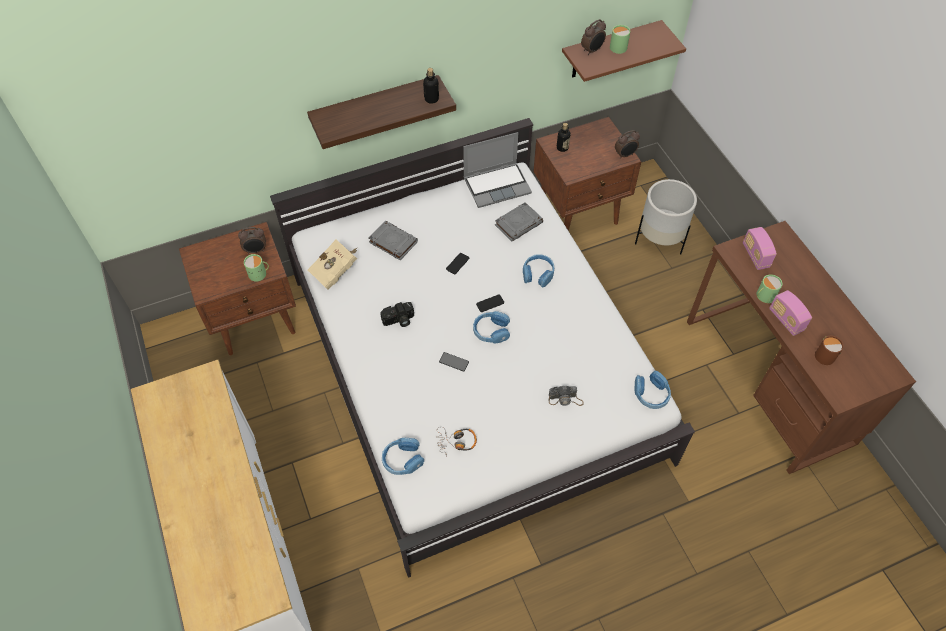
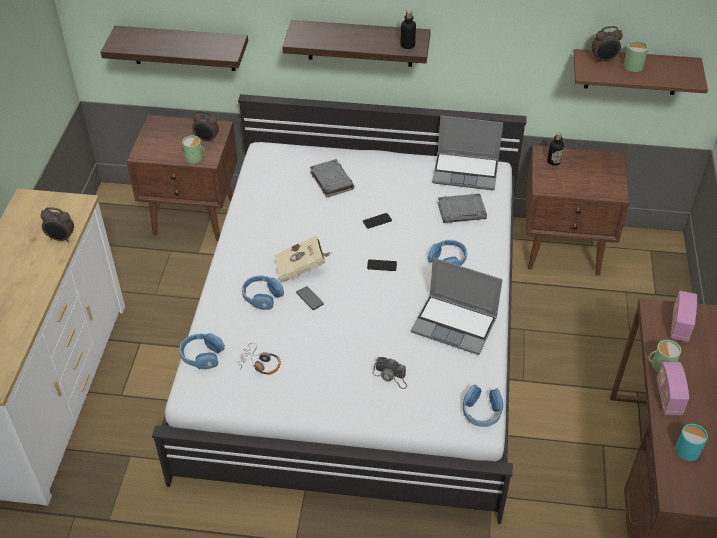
camera: 30 degrees right, 10 degrees down
beige book [308,239,357,290] -> beige book moved to [274,236,332,282]
camera [380,302,414,327] -> none
blue headphones [473,311,510,344] -> blue headphones moved to [242,275,284,310]
alarm clock [615,130,640,159] -> alarm clock moved to [41,207,74,242]
white planter [635,179,697,255] -> none
brown mug [815,336,844,365] -> turquoise mug [675,424,708,461]
none -> shelf [101,26,248,71]
none -> laptop [411,258,503,355]

